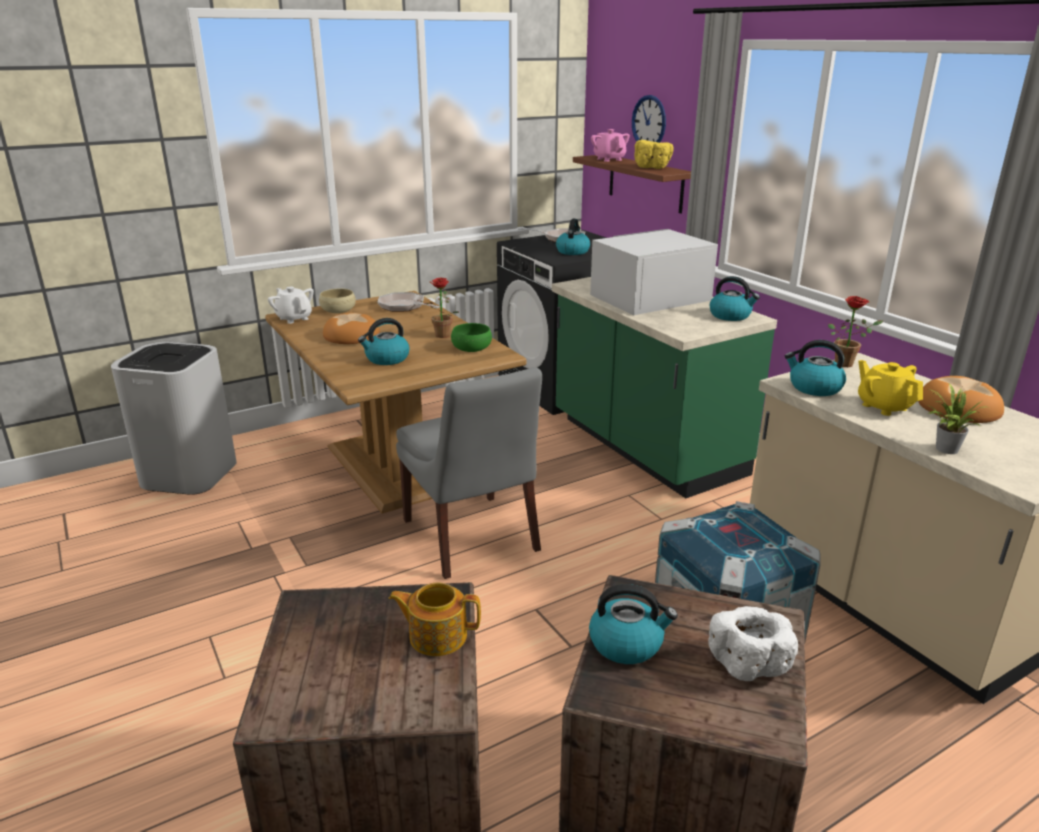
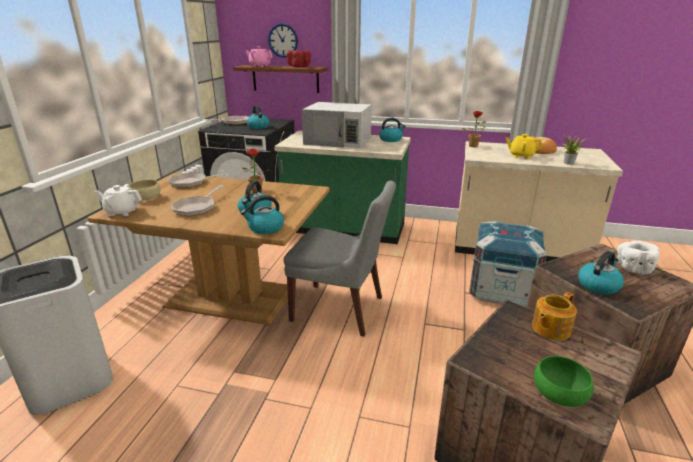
camera: 45 degrees left, 0 degrees up
bread [323,313,380,344] -> frying pan [171,185,224,216]
green bowl [451,323,492,352] -> green bowl moved to [534,356,594,407]
white microwave [590,229,718,315] -> white microwave turned 90 degrees counterclockwise [302,102,372,148]
yellow bowl [634,140,674,169] -> red bowl [286,50,311,67]
kettle [785,340,846,396] -> kettle moved to [241,195,284,234]

